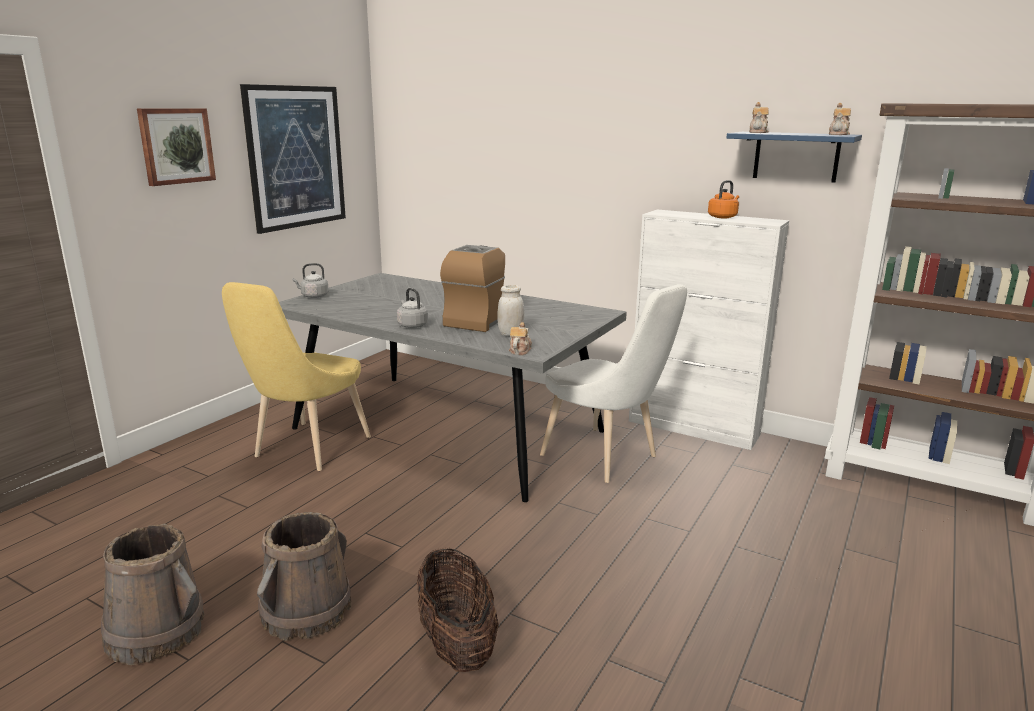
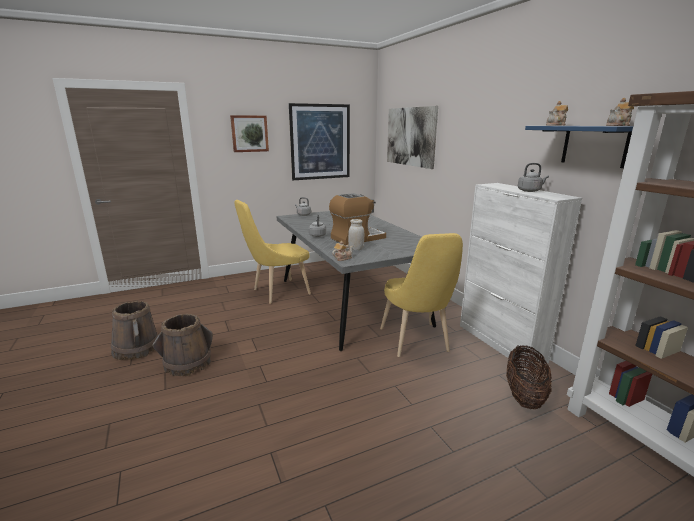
camera: 35 degrees right, 0 degrees up
basket [417,549,499,672] -> basket moved to [506,345,552,409]
white chair [540,284,687,483] -> yellow chair [380,233,463,357]
orange kettle [708,180,739,218] -> grey kettle [518,163,549,192]
none -> picture [387,106,438,169]

